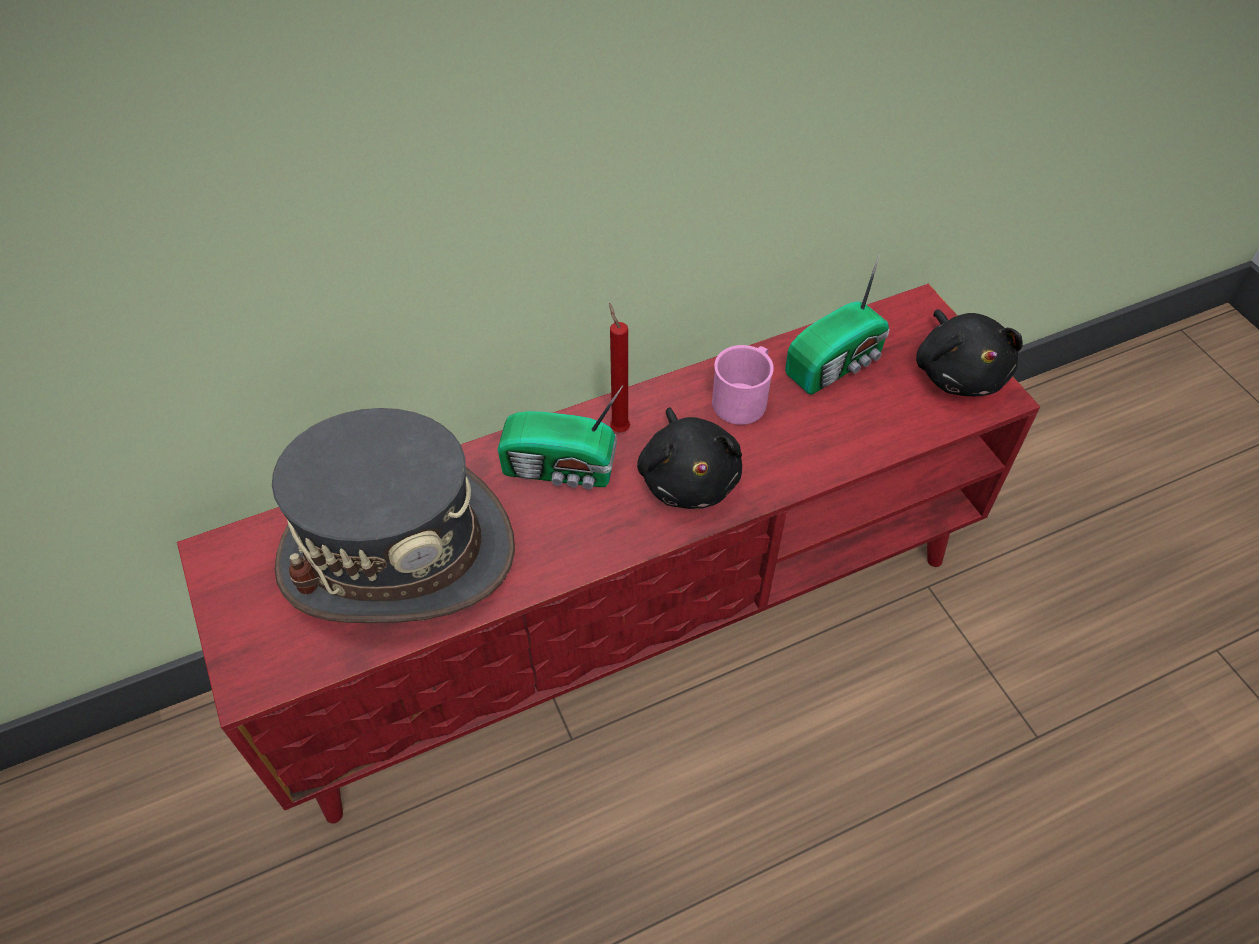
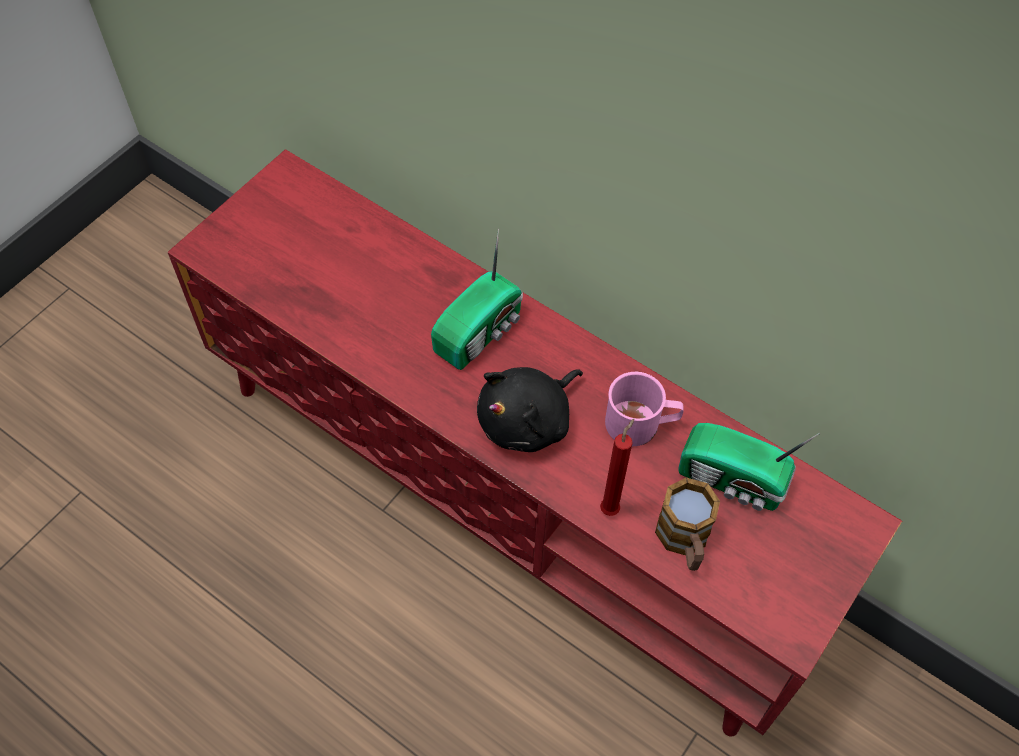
camera: 60 degrees right, 5 degrees up
grey hat [272,408,515,623] -> none
radio [497,385,623,489] -> radio turned 120 degrees counterclockwise [431,228,523,370]
red candle [609,303,630,432] -> red candle moved to [600,419,634,516]
black plush toy [916,309,1023,396] -> none
none -> mug [655,477,720,571]

